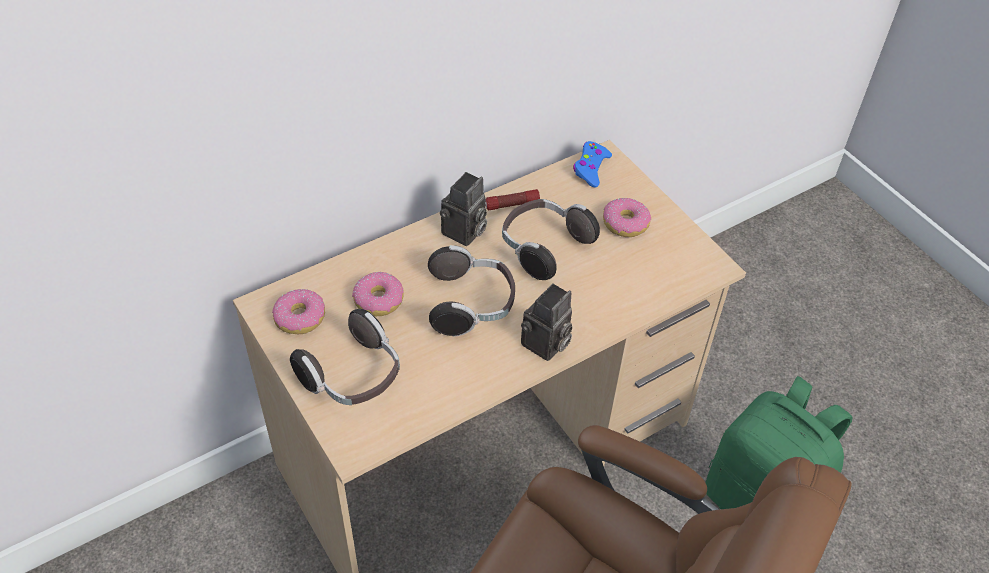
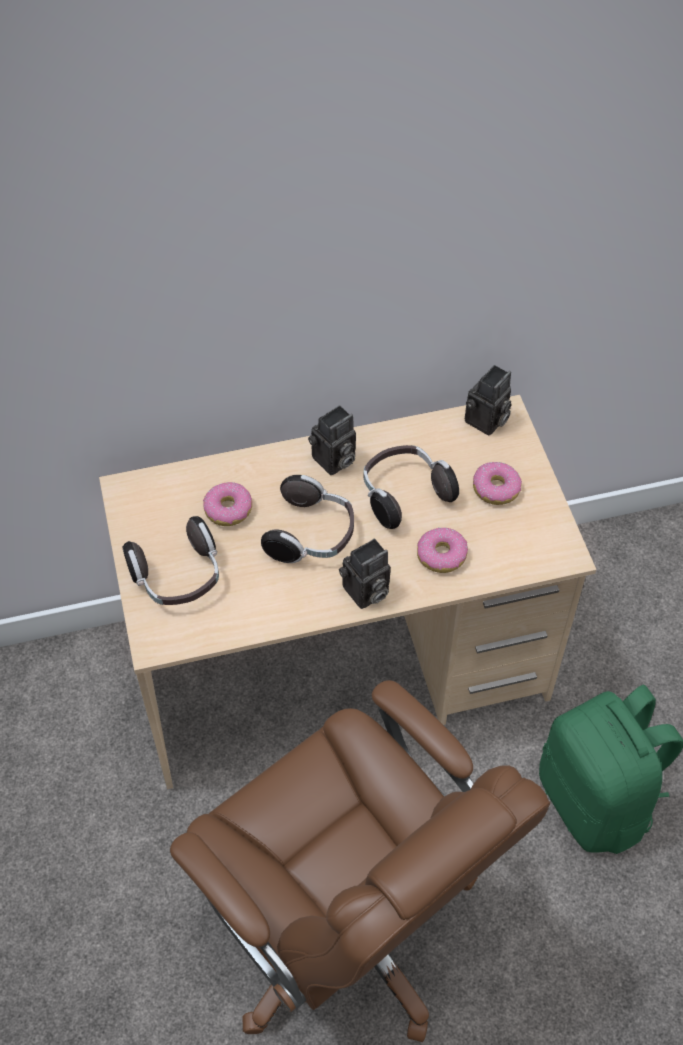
camera: 20 degrees right, 5 degrees up
donut [272,289,325,334] -> donut moved to [417,528,468,573]
flashlight [485,189,540,210] -> none
blue game controller [573,141,612,188] -> camera [465,365,512,435]

